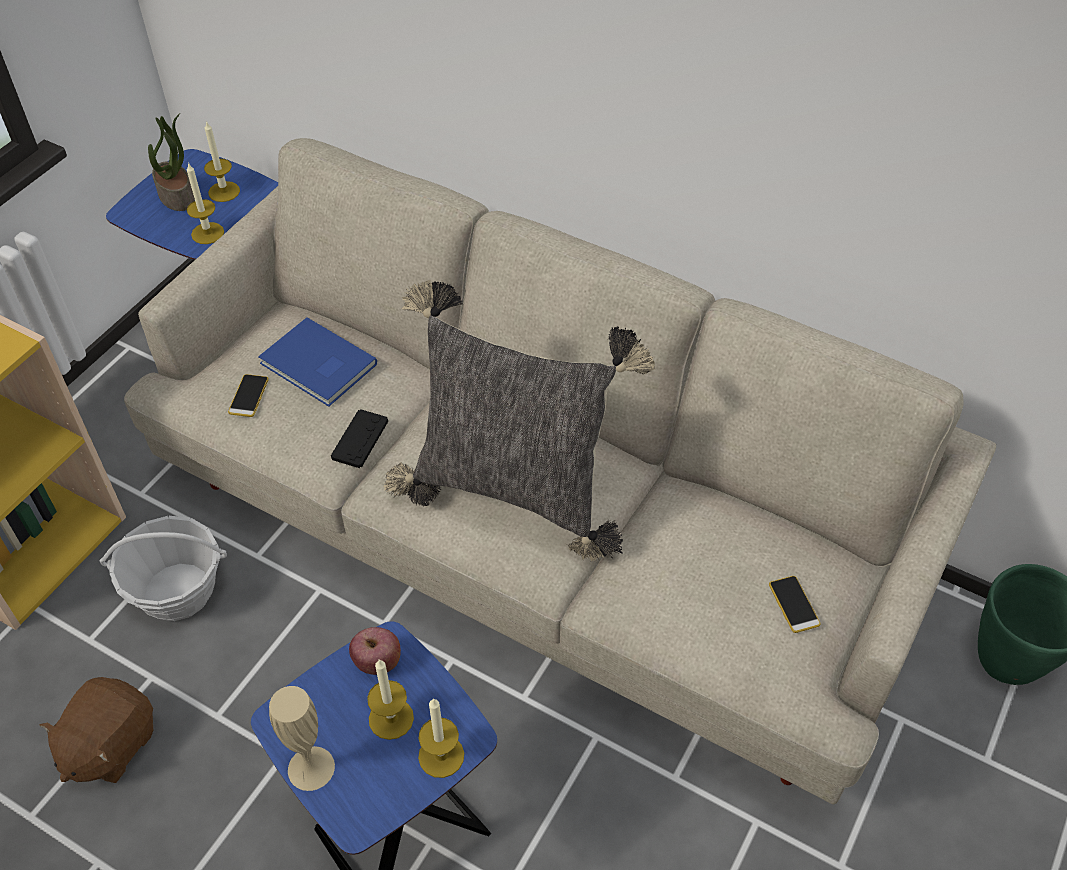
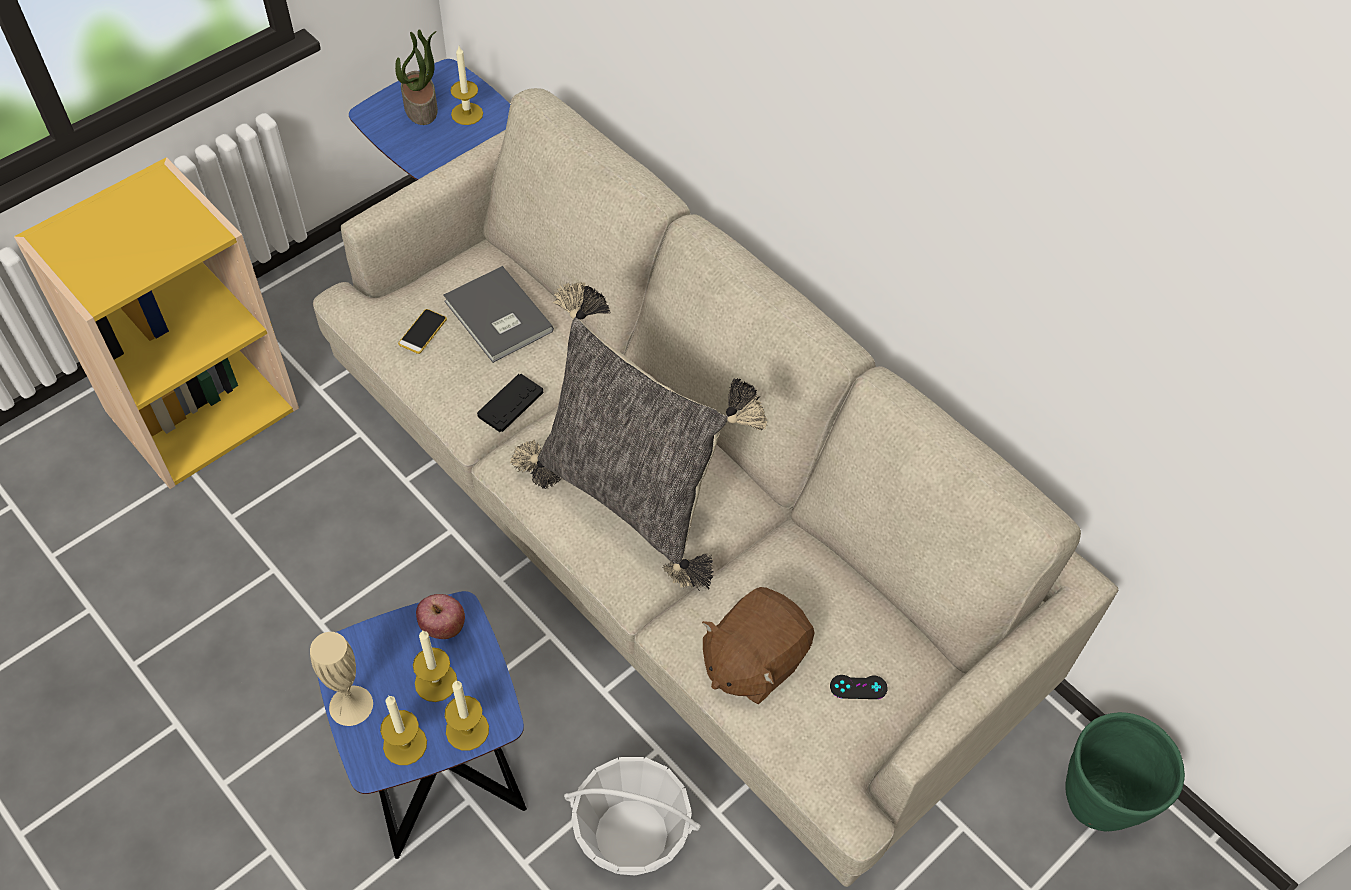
camera: 15 degrees right, 5 degrees up
brown plush toy [40,677,153,783] -> brown plush toy moved to [702,587,815,704]
basket [100,516,227,621] -> basket moved to [564,757,701,875]
candle [187,162,224,244] -> candle moved to [380,696,427,765]
blue book [258,317,377,407] -> grey book [443,266,554,363]
phone [769,576,820,633] -> black game controller [830,675,888,699]

